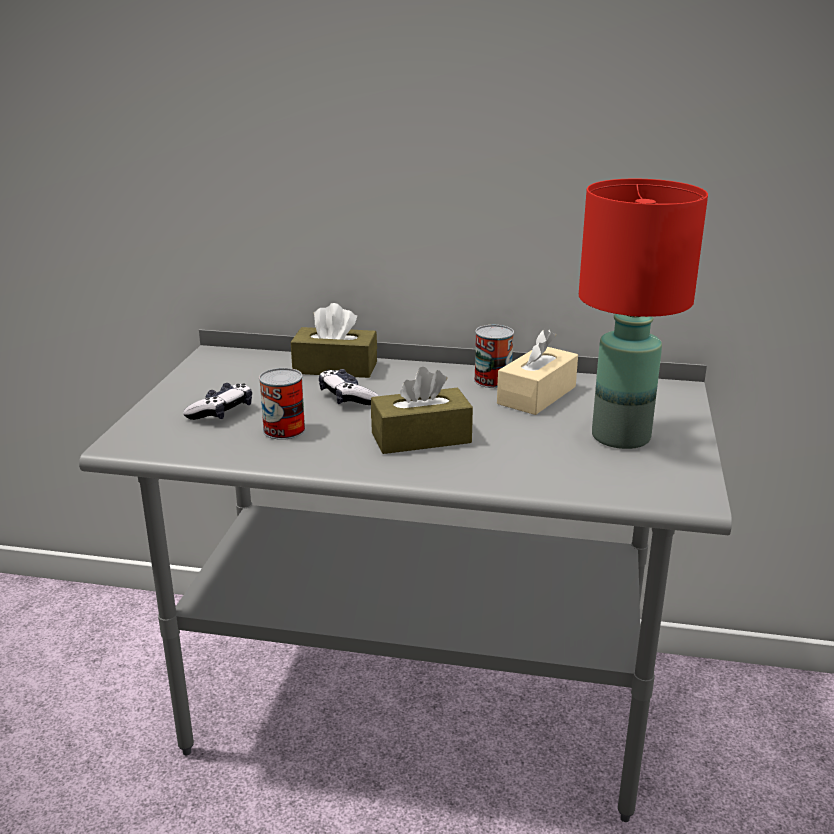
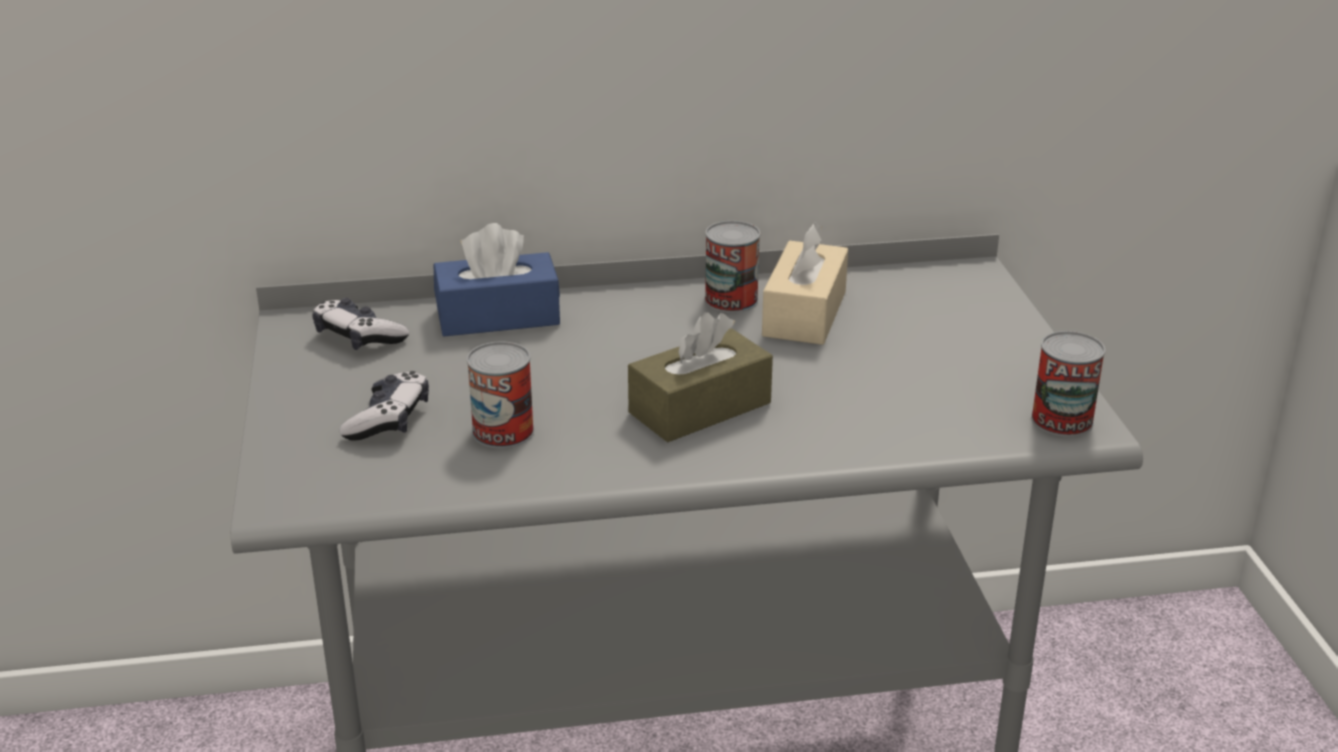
camera: 20 degrees left, 5 degrees up
brown tissue box [291,303,377,378] -> blue tissue box [434,223,560,336]
game controller [319,369,379,405] -> game controller moved to [312,298,409,350]
red table lamp [579,179,708,449] -> none
none -> can [1031,331,1106,437]

